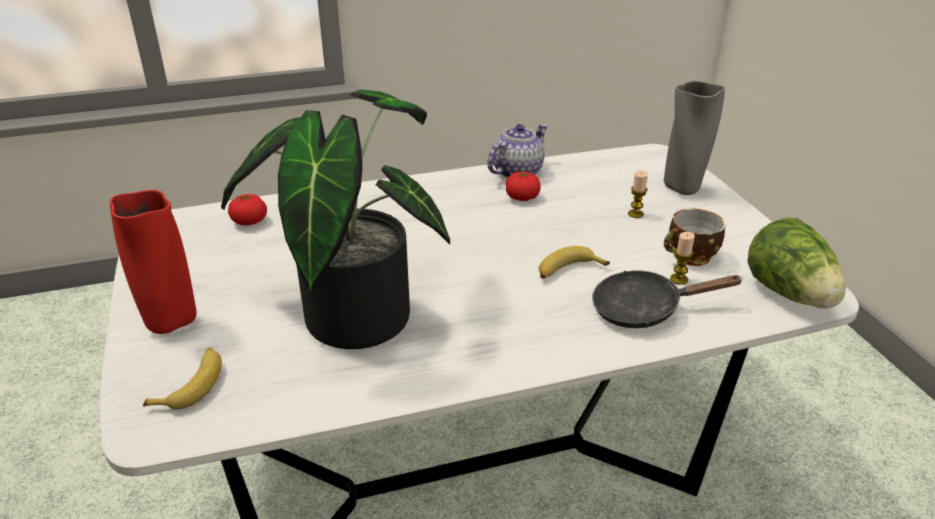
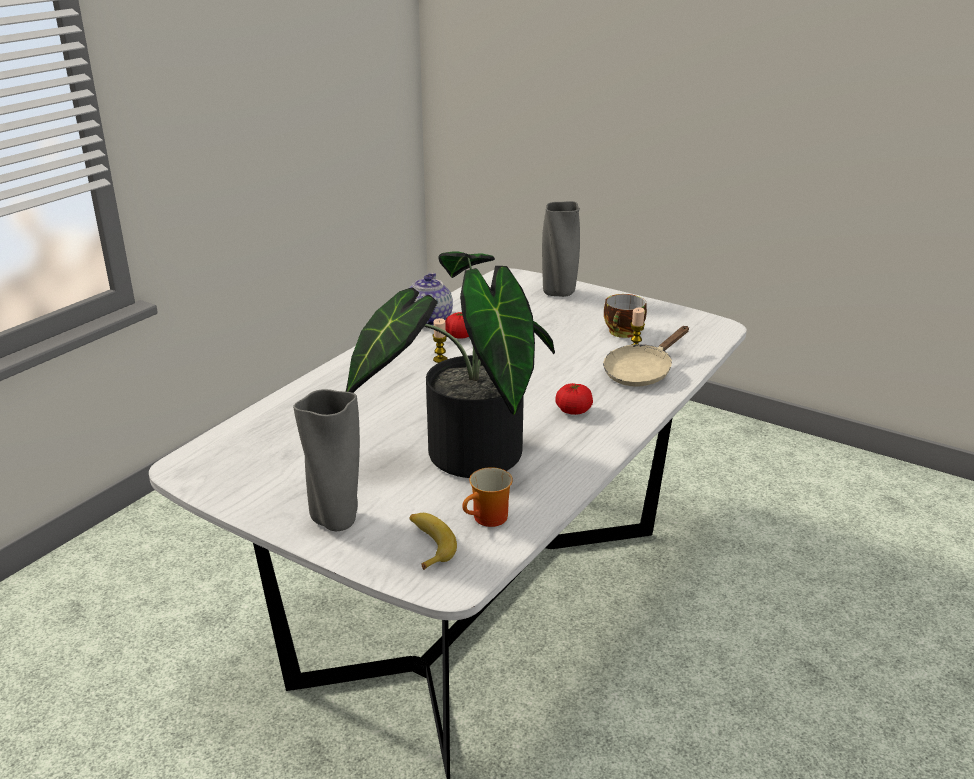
camera: 40 degrees left, 5 degrees down
red vase [110,190,197,334] -> grey vase [293,389,360,531]
tomato [228,194,267,226] -> tomato moved to [555,383,593,415]
banana [539,246,610,279] -> none
black frying pan [592,271,743,328] -> beige frying pan [603,326,689,387]
candle [628,170,648,218] -> candle moved to [432,318,447,363]
lettuce [747,217,846,308] -> none
none -> mug [462,467,513,527]

